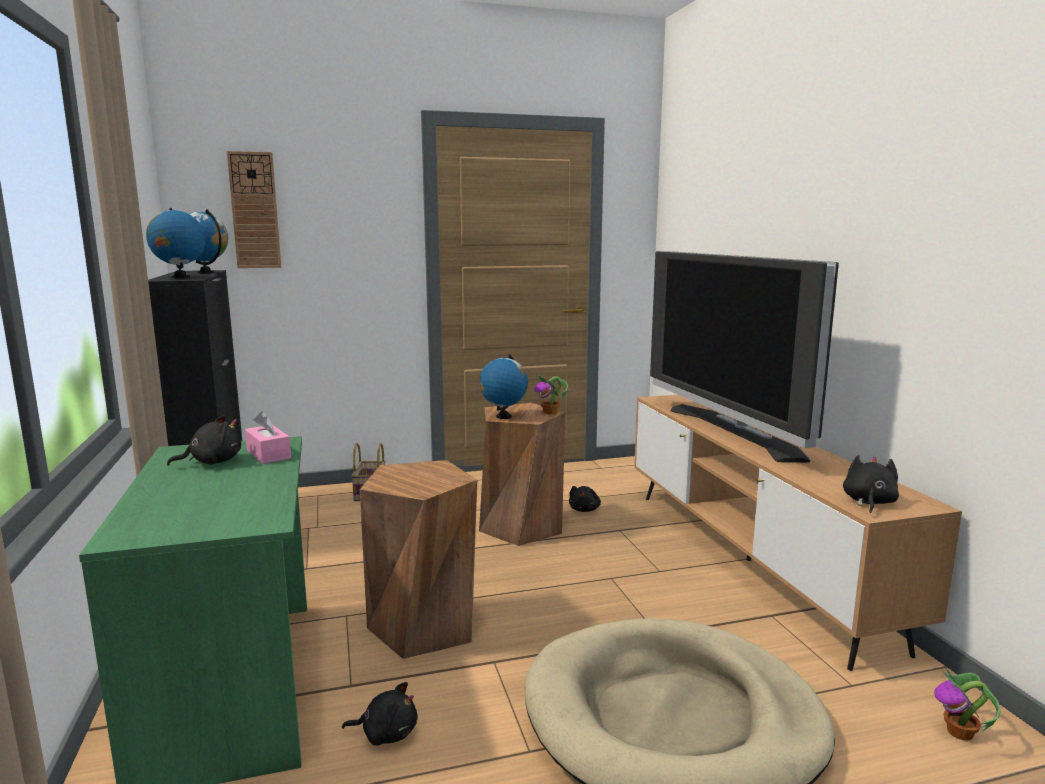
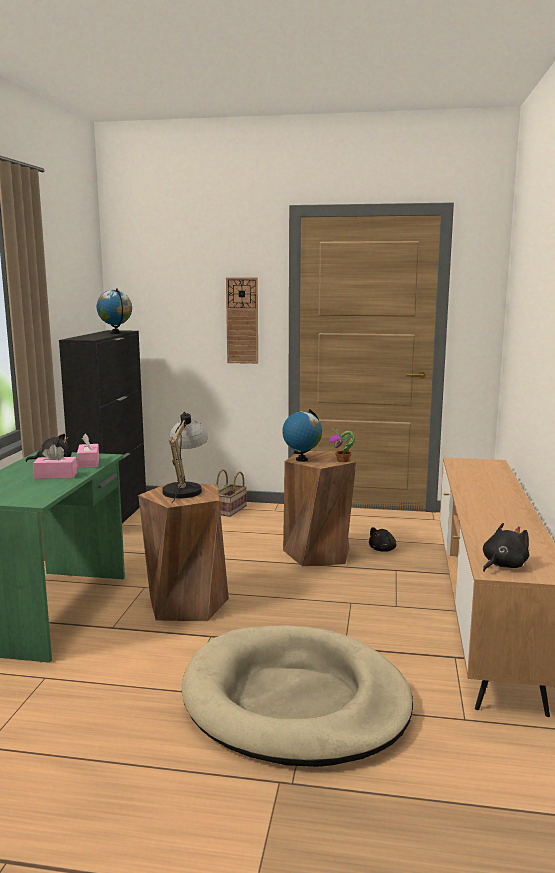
camera: 25 degrees right, 0 degrees up
globe [146,208,206,278] -> none
wall clock [227,151,281,268] -> wall clock moved to [226,278,258,364]
black plush toy [342,682,418,746] -> none
television [650,251,839,463] -> none
potted plant [934,669,1001,741] -> none
none -> pink tissue box [33,444,77,479]
none -> table lamp [162,411,208,503]

